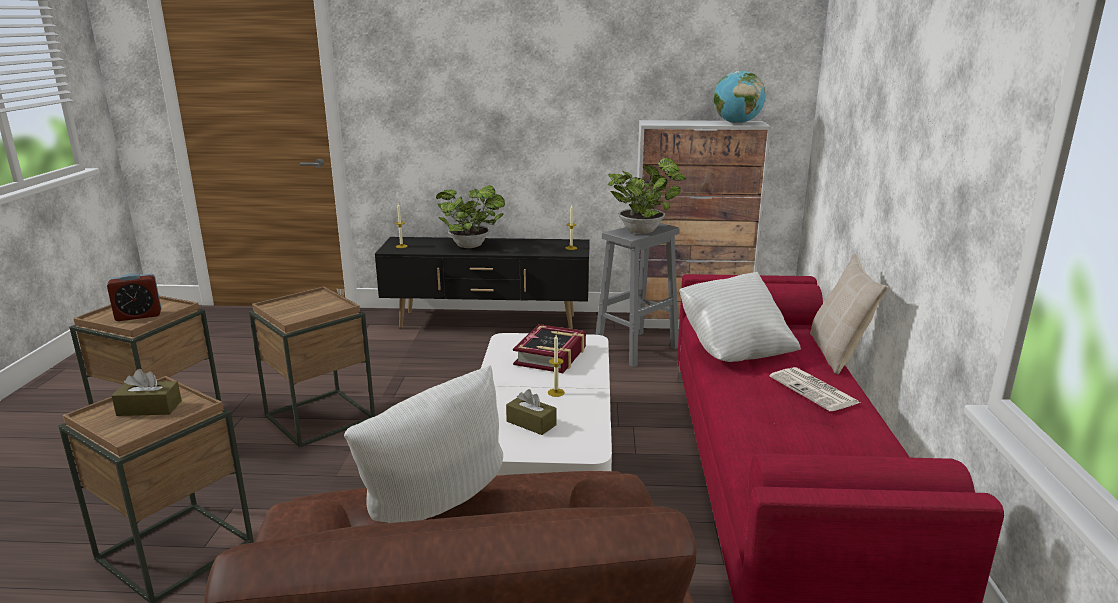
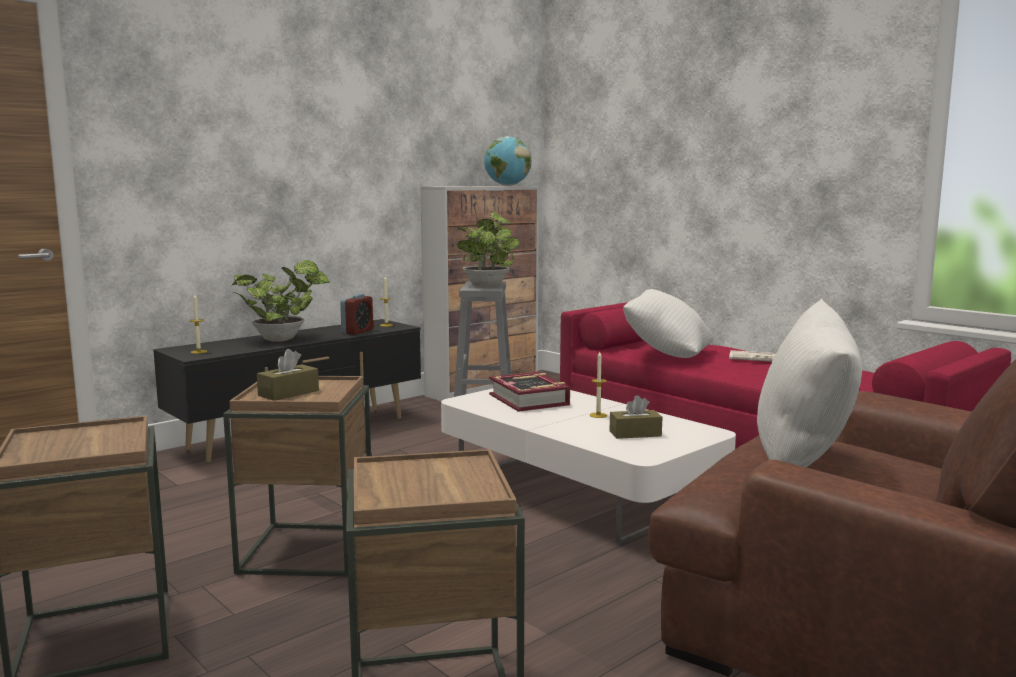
camera: 45 degrees left, 10 degrees down
alarm clock [107,273,161,321] -> alarm clock moved to [340,294,373,335]
brown tissue box [112,369,182,416] -> brown tissue box moved to [257,349,319,401]
beige pillow [810,254,889,374] -> none

